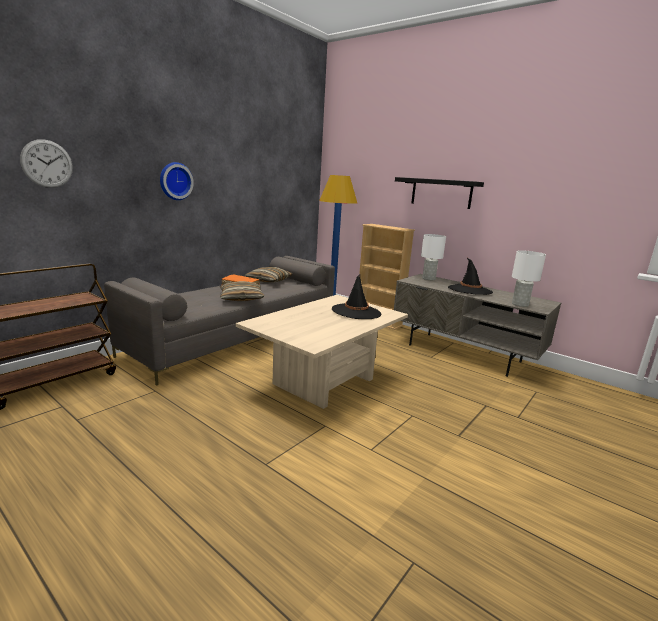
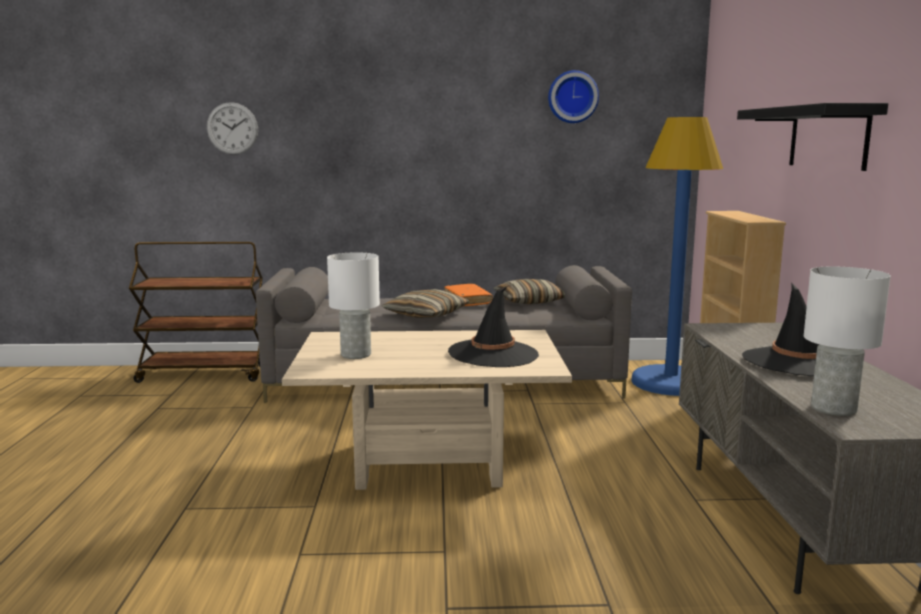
camera: 50 degrees right, 5 degrees down
wall clock [160,162,194,200] -> wall clock moved to [548,70,599,123]
white table lamp [421,234,446,280] -> white table lamp moved to [327,252,380,359]

